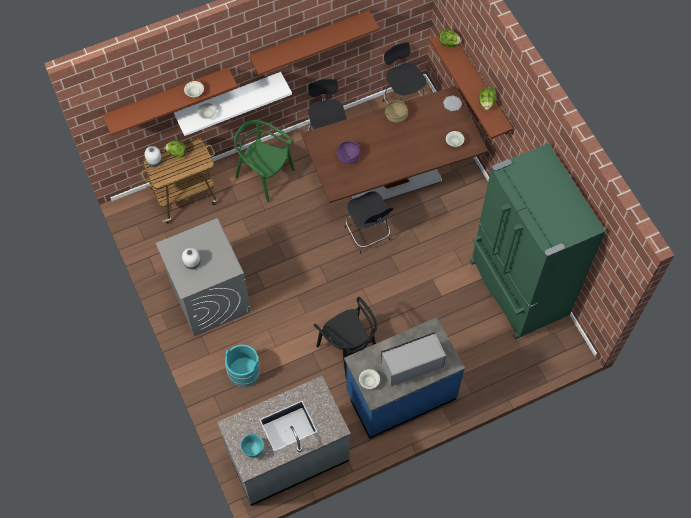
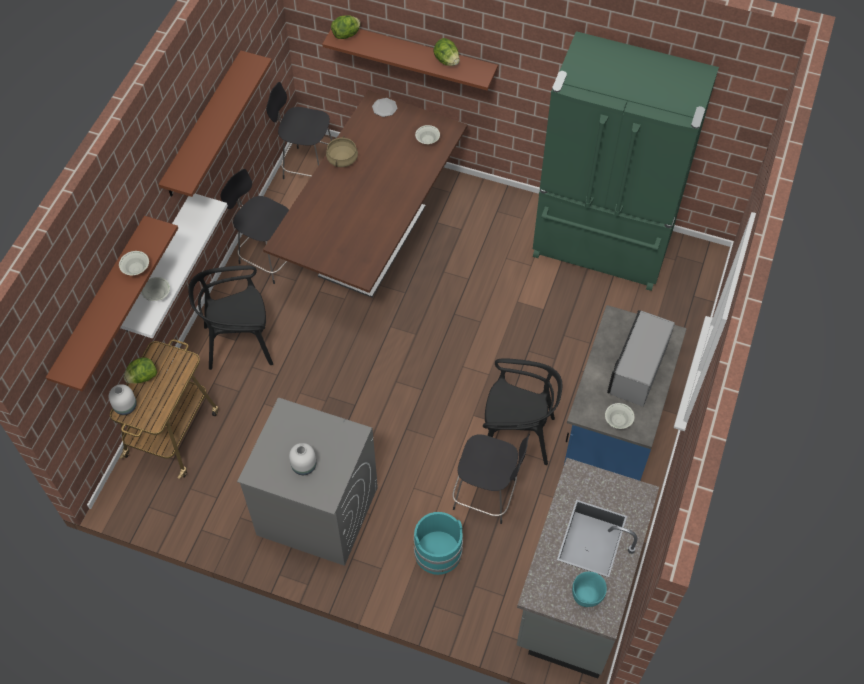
camera: 45 degrees left, 5 degrees down
green chair [234,120,295,202] -> black chair [188,265,274,370]
purple cooking pot [335,141,361,164] -> none
black stool [345,192,393,254] -> black stool moved to [452,434,530,524]

